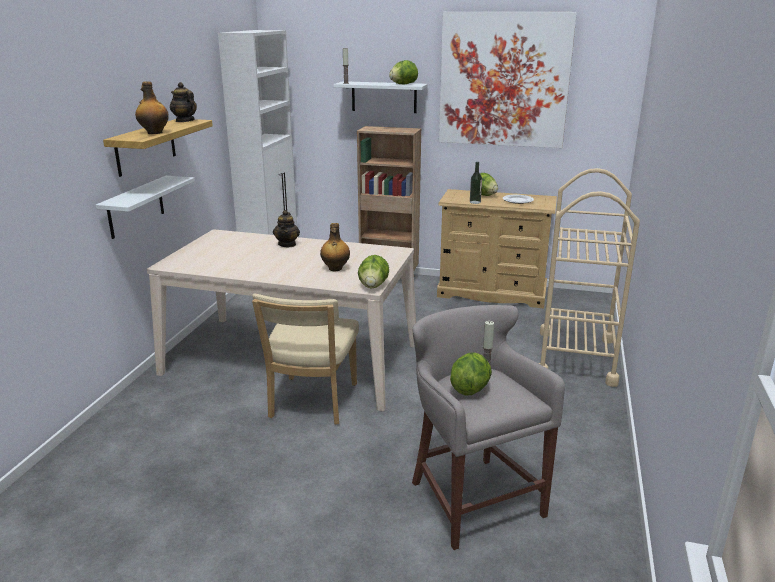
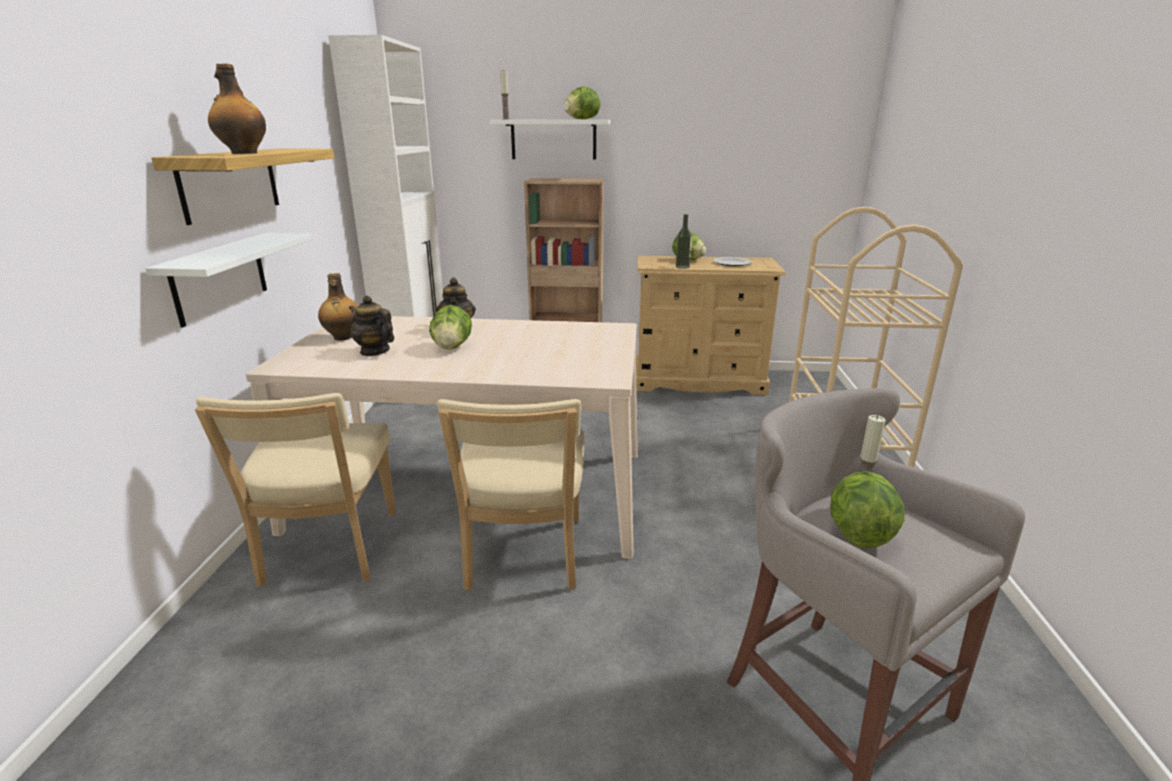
camera: 10 degrees left, 0 degrees up
teapot [170,82,197,122] -> teapot moved to [349,295,394,356]
bottle [320,223,350,271] -> bottle moved to [318,273,358,341]
lettuce [358,255,389,288] -> lettuce moved to [429,305,472,350]
picture [439,12,577,148] -> none
none -> beige chair [195,393,396,587]

